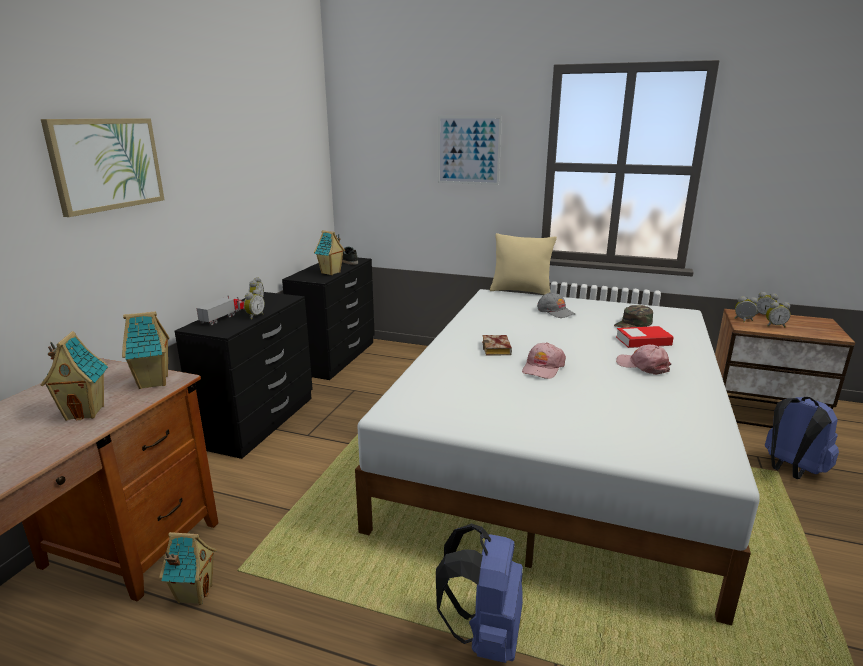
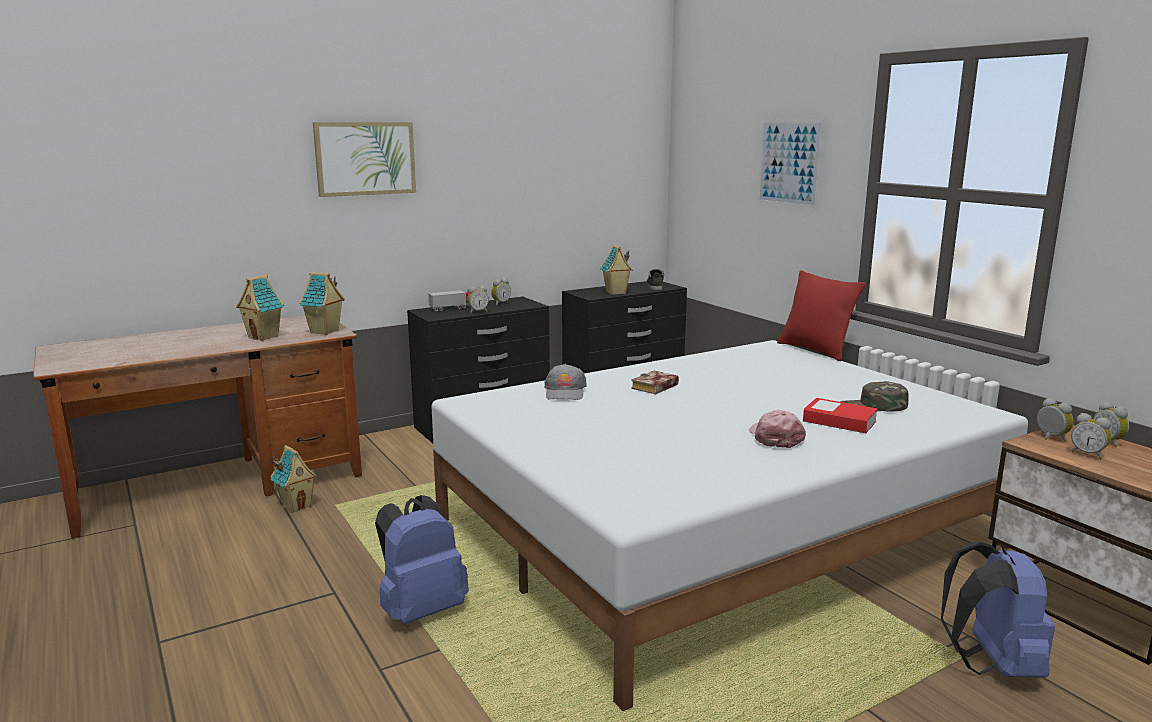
camera: 40 degrees right, 5 degrees down
beige pillow [490,233,557,295] -> red pillow [777,270,866,361]
pink cap [522,342,566,379] -> none
grey cap [537,292,575,318] -> grey cap moved to [544,364,587,400]

